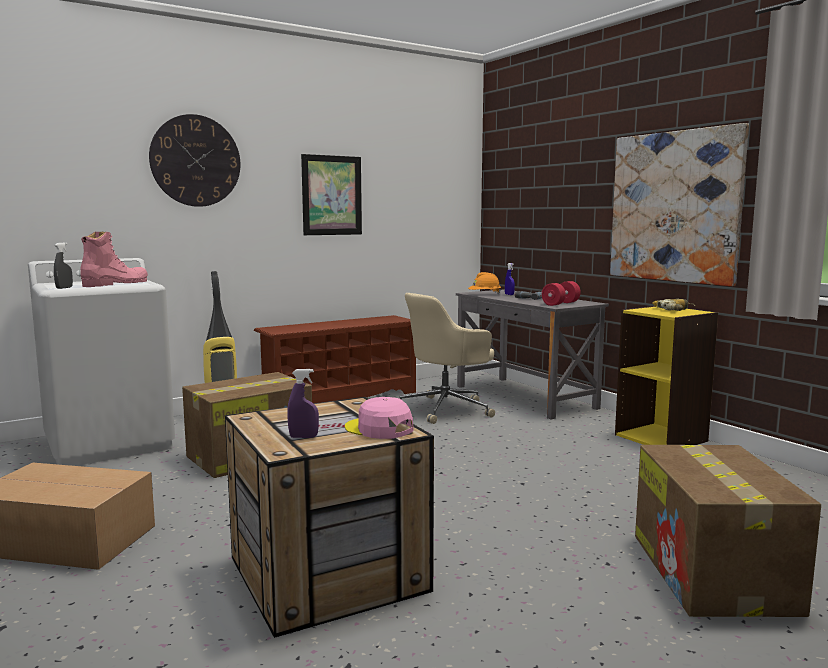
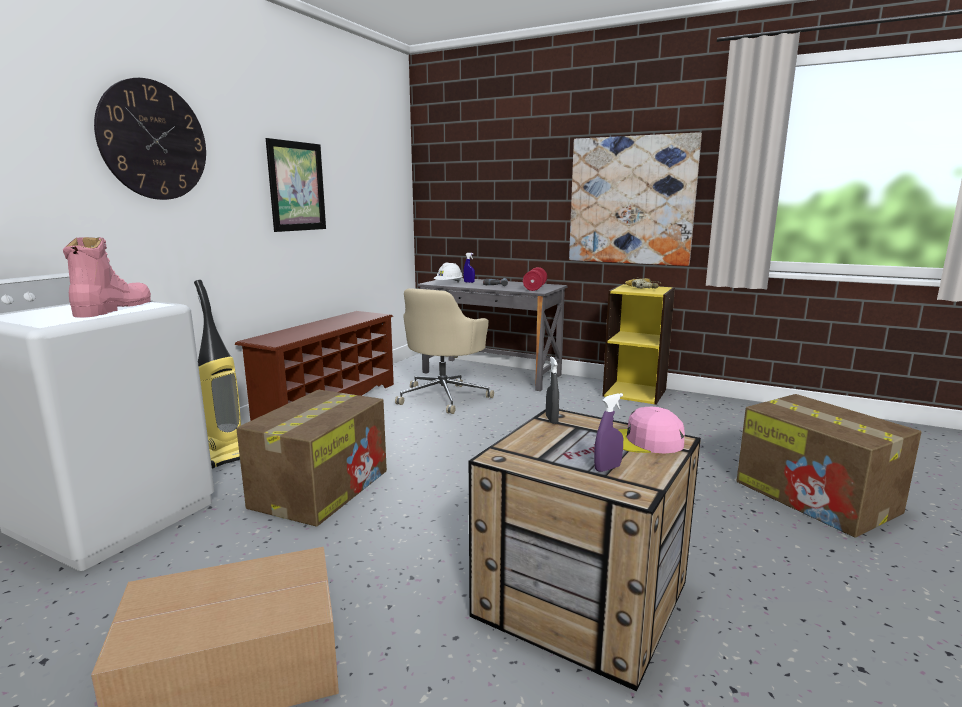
camera: 30 degrees left, 5 degrees up
grey spray bottle [54,242,73,289] -> grey spray bottle moved to [546,356,559,424]
orange hard hat [468,272,501,294] -> white hard hat [434,263,463,282]

